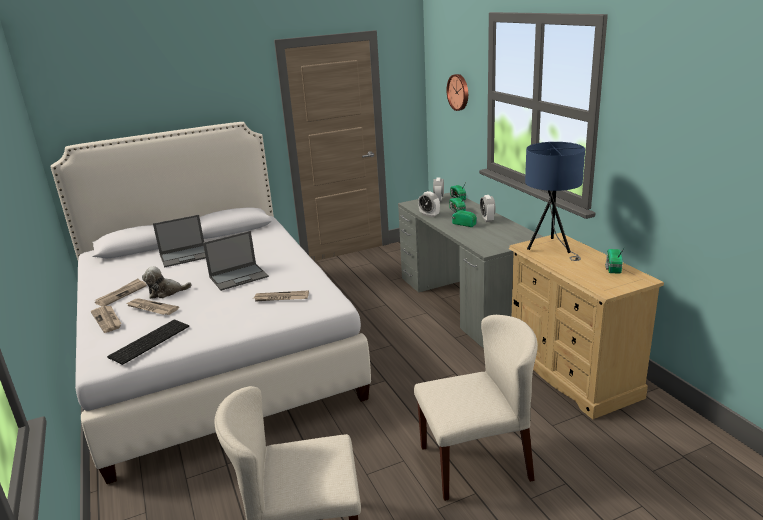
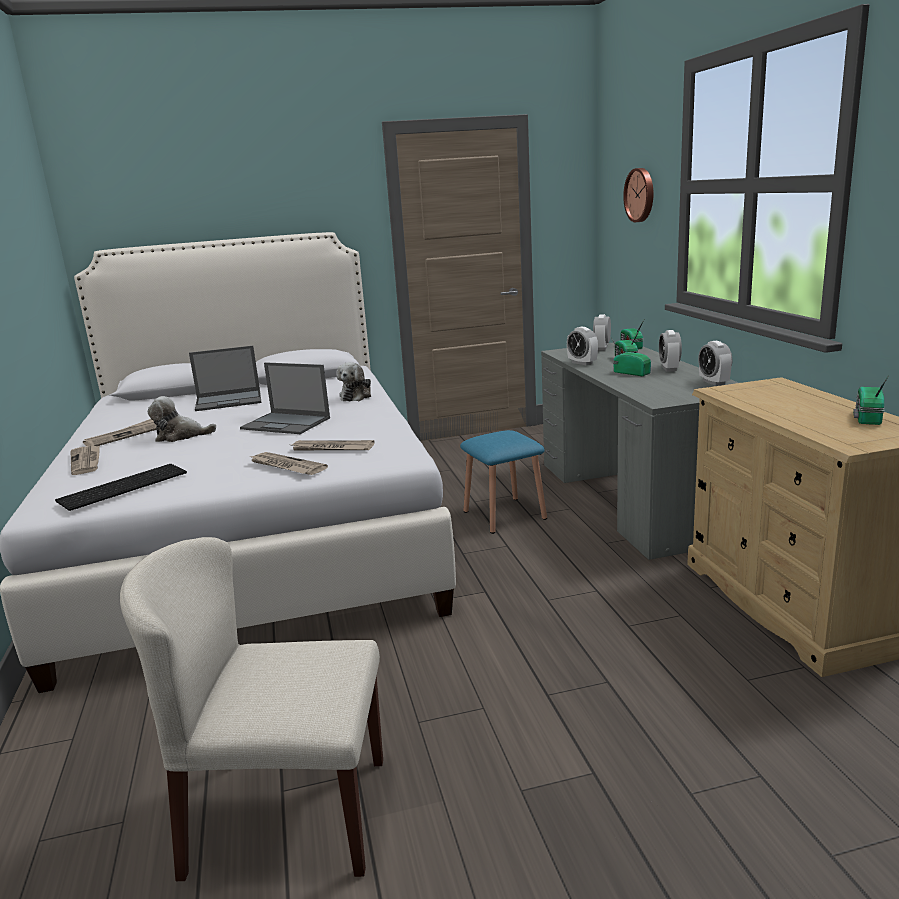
camera: 10 degrees right, 5 degrees down
newspaper [126,298,179,315] -> newspaper moved to [249,452,328,475]
laptop [203,231,269,291] -> laptop turned 45 degrees clockwise [240,362,330,434]
beige chair [414,315,538,501] -> none
blue table lamp [525,142,585,261] -> none
none -> plush toy [336,362,371,401]
none -> blue stool [460,430,547,534]
none -> alarm clock [698,341,732,386]

